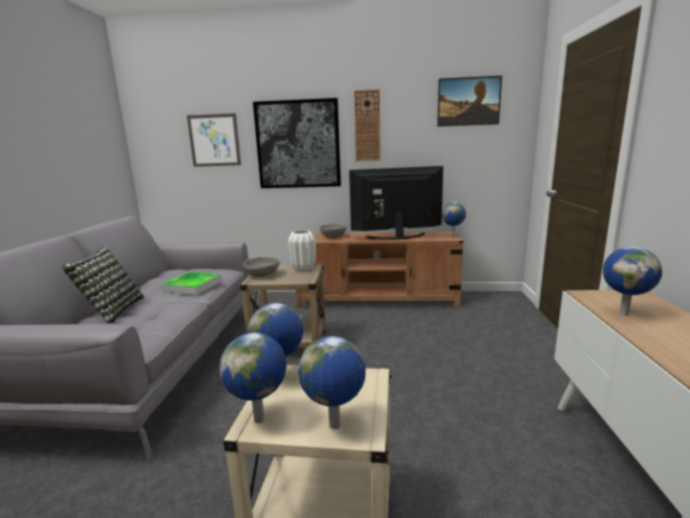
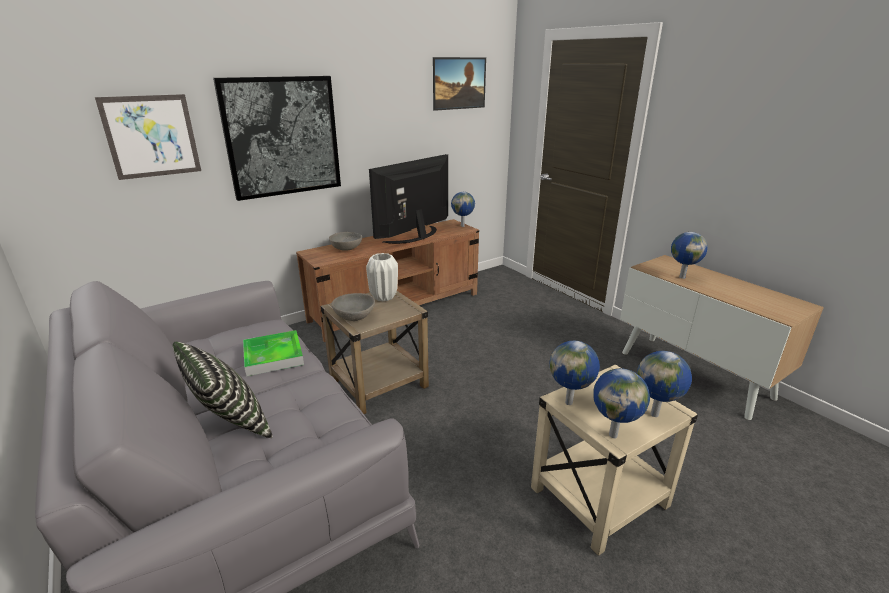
camera: 40 degrees left, 10 degrees up
wall clock [354,89,381,161] -> none

